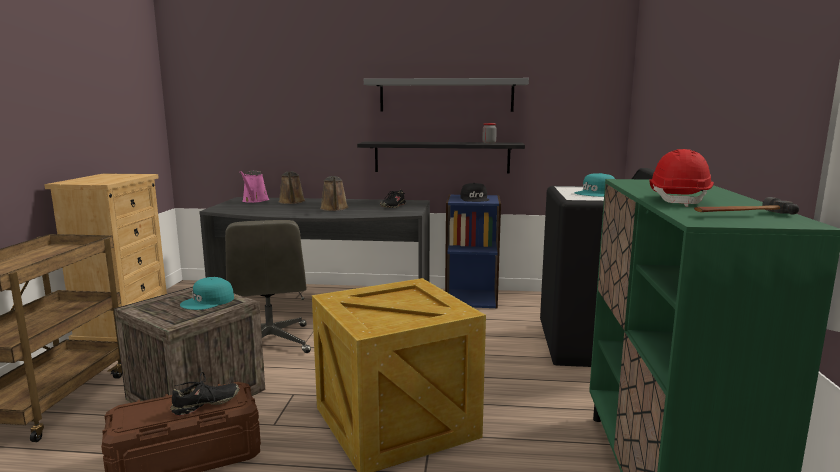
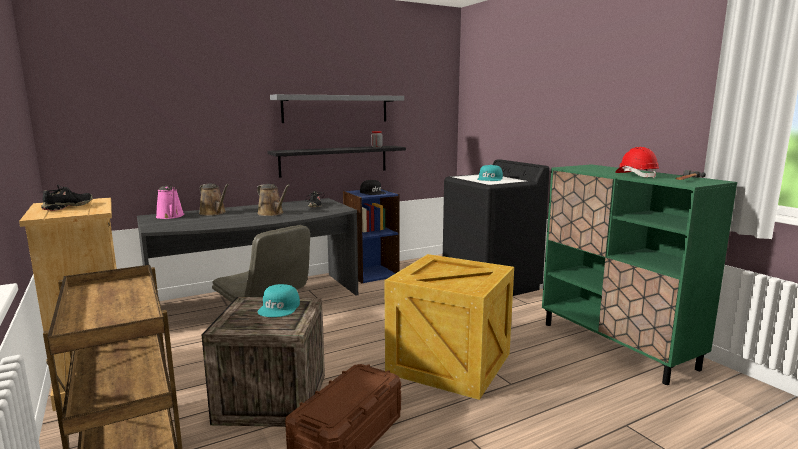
camera: 35 degrees left, 0 degrees up
black shoe [170,372,239,416] -> black shoe moved to [41,185,93,211]

